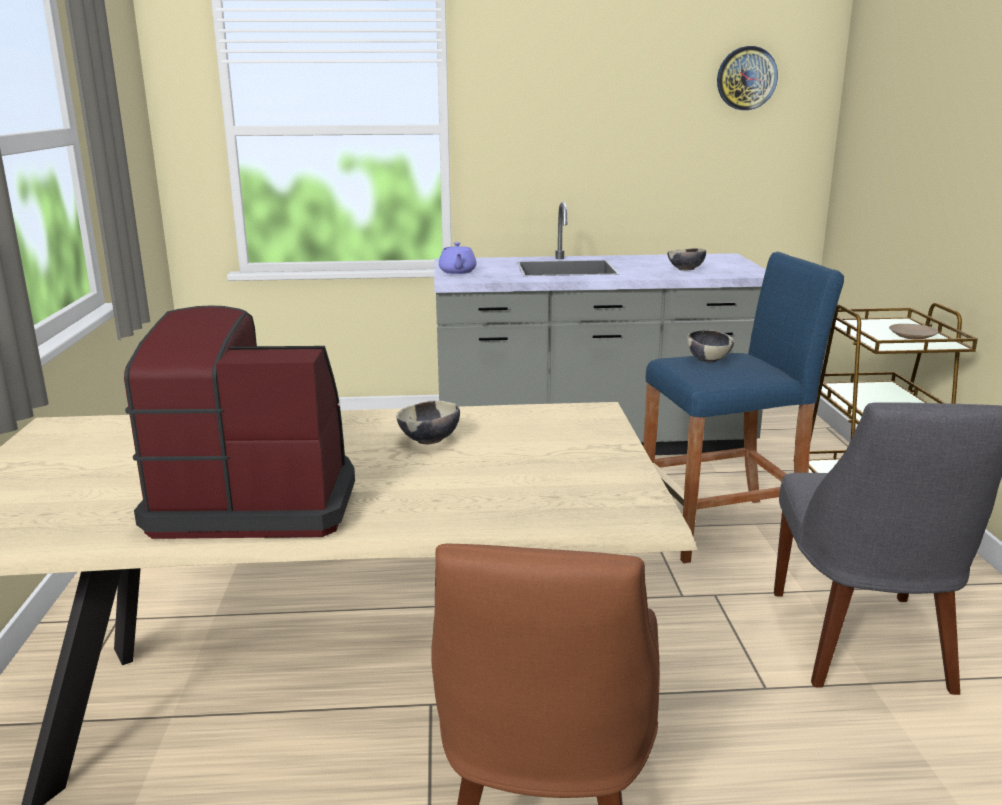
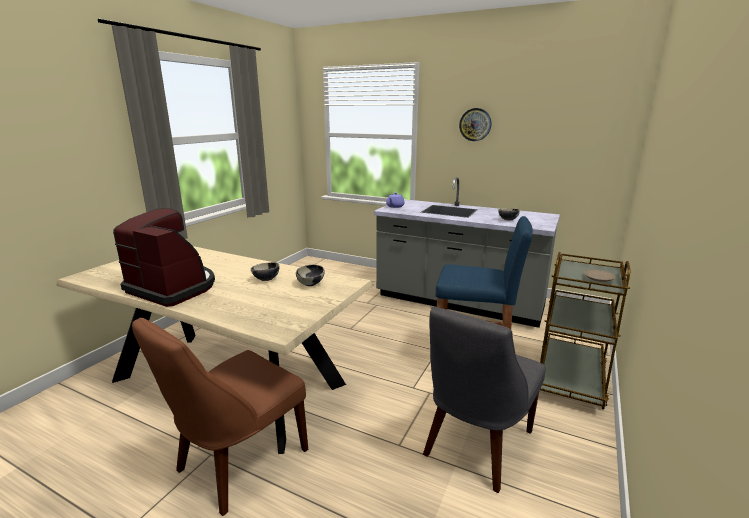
camera: 30 degrees right, 0 degrees up
bowl [687,330,734,363] -> bowl moved to [296,265,325,286]
wall clock [717,46,778,110] -> wall clock moved to [459,108,491,141]

